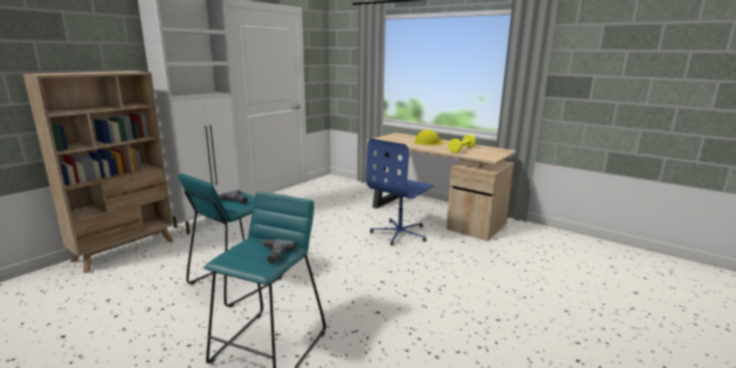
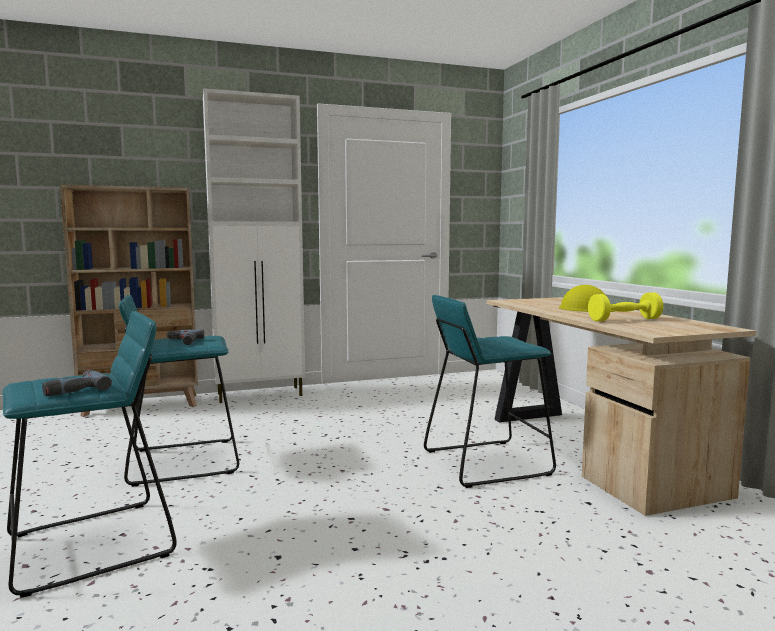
camera: 35 degrees right, 10 degrees down
blue office chair [366,139,434,246] -> turquoise stool [424,295,556,488]

